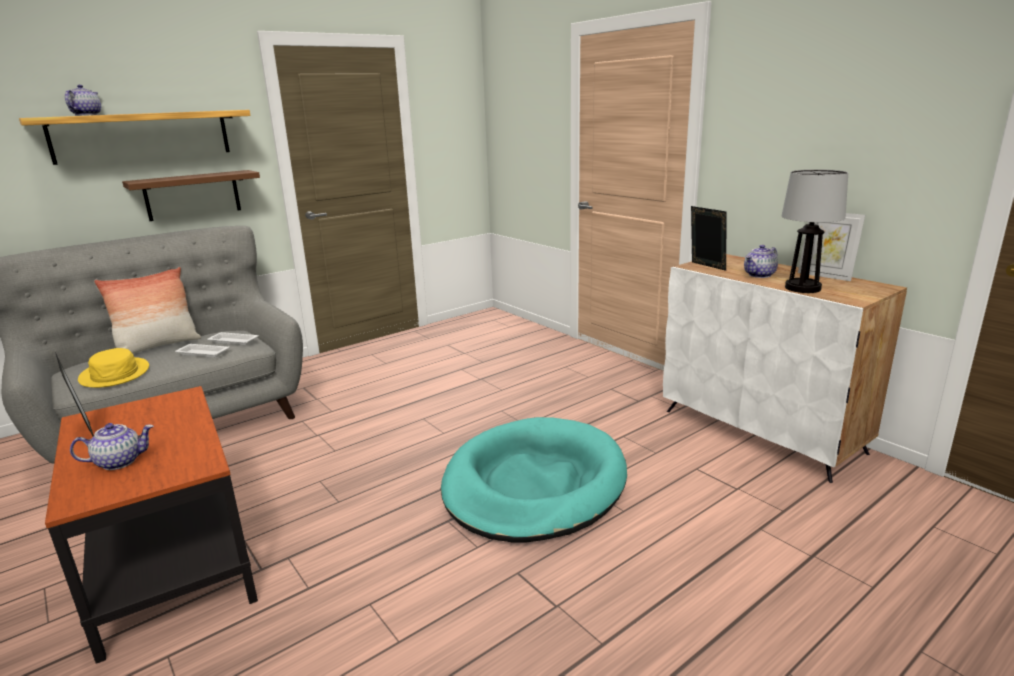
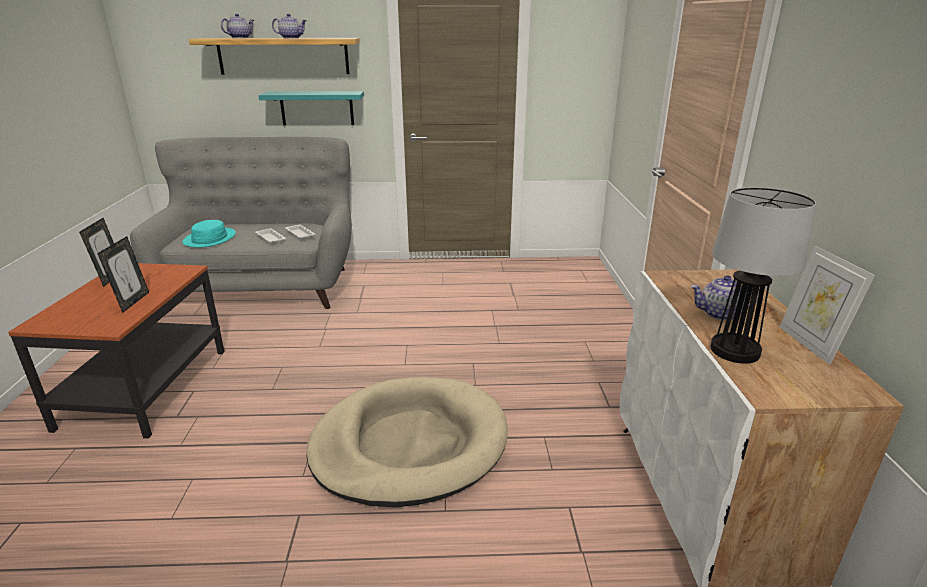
camera: 35 degrees right, 5 degrees up
teapot [70,423,154,470] -> teapot moved to [272,14,307,39]
yellow hat [78,348,149,388] -> turquoise hat [182,220,236,248]
pillow [94,267,201,354] -> none
brown shelf [122,170,260,221] -> turquoise shelf [258,91,364,126]
turquoise dog bed [441,417,627,542] -> beige dog bed [307,377,508,507]
picture frame [691,206,727,271] -> picture frame moved to [97,236,149,313]

